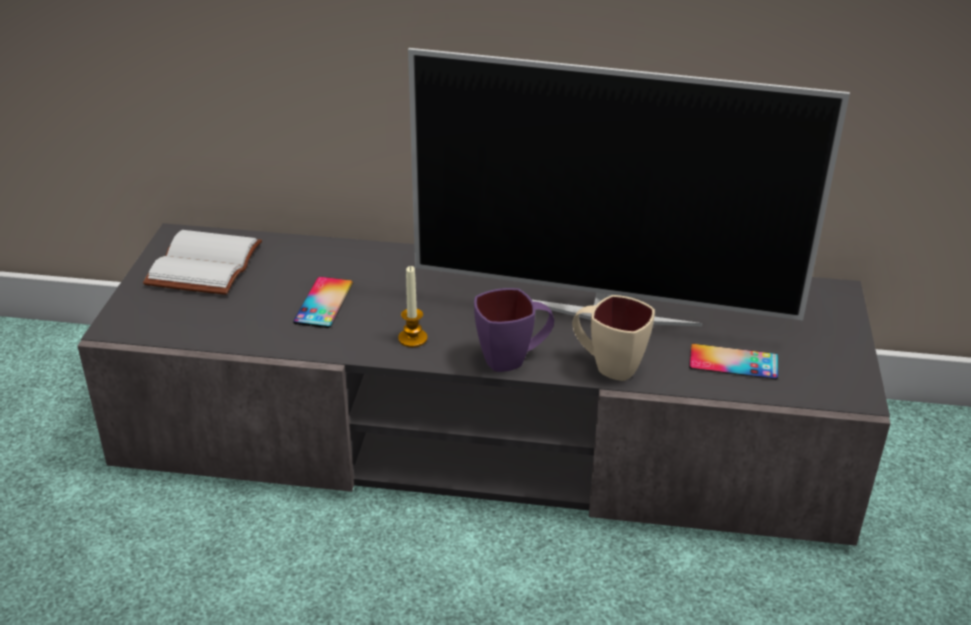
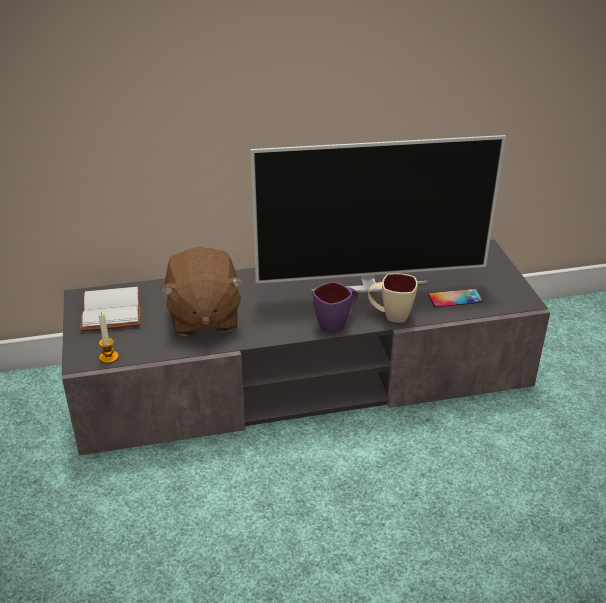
camera: 20 degrees left, 0 degrees up
phone [293,277,353,328] -> brown plush toy [161,247,244,336]
candle [398,266,428,347] -> candle moved to [99,312,119,364]

